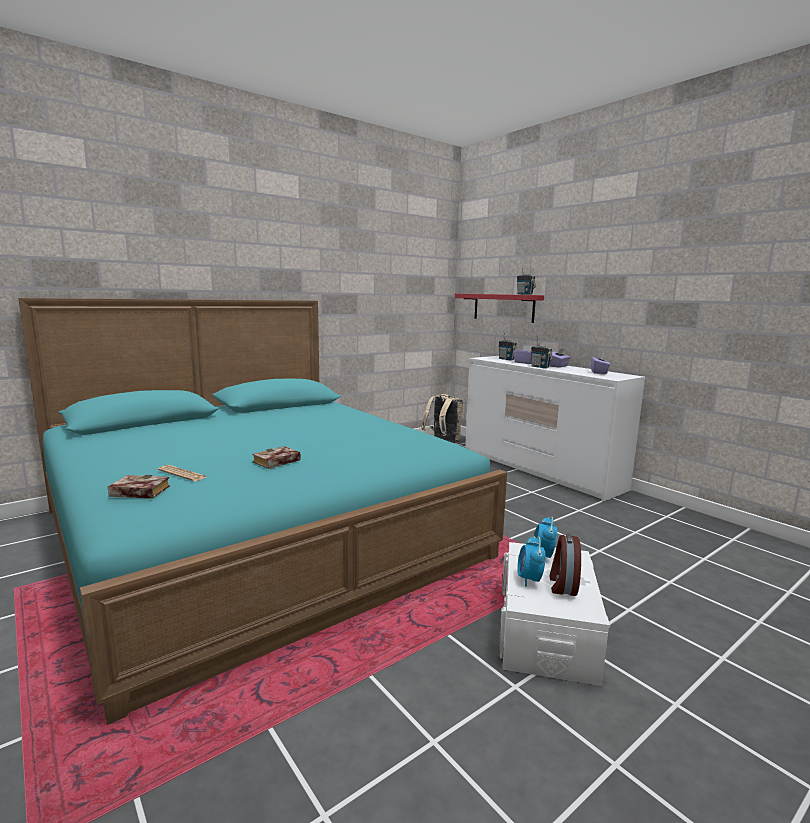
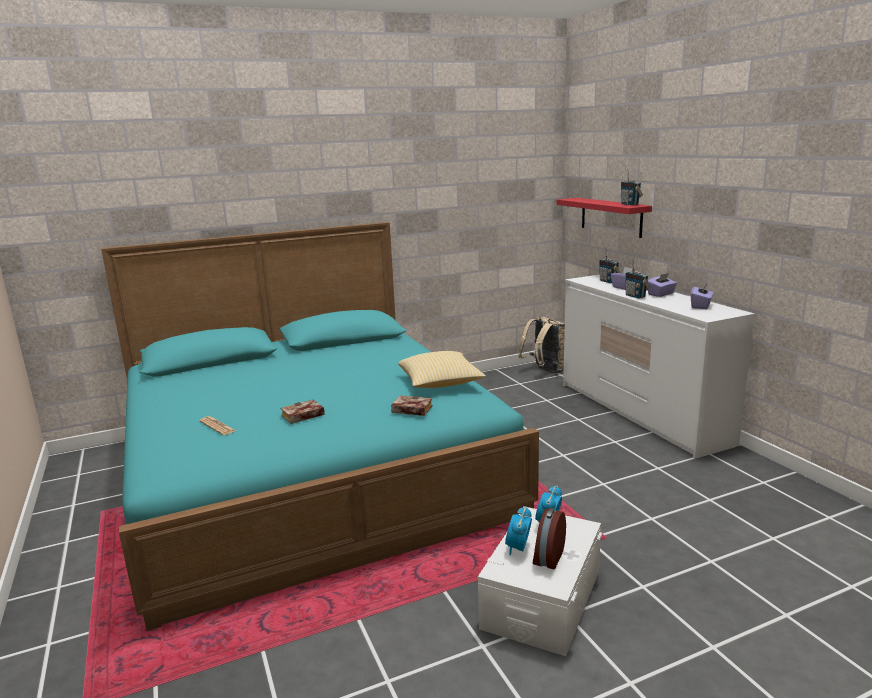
camera: 15 degrees right, 5 degrees up
book [108,475,170,499] -> book moved to [391,396,433,416]
none -> pillow [398,351,486,388]

